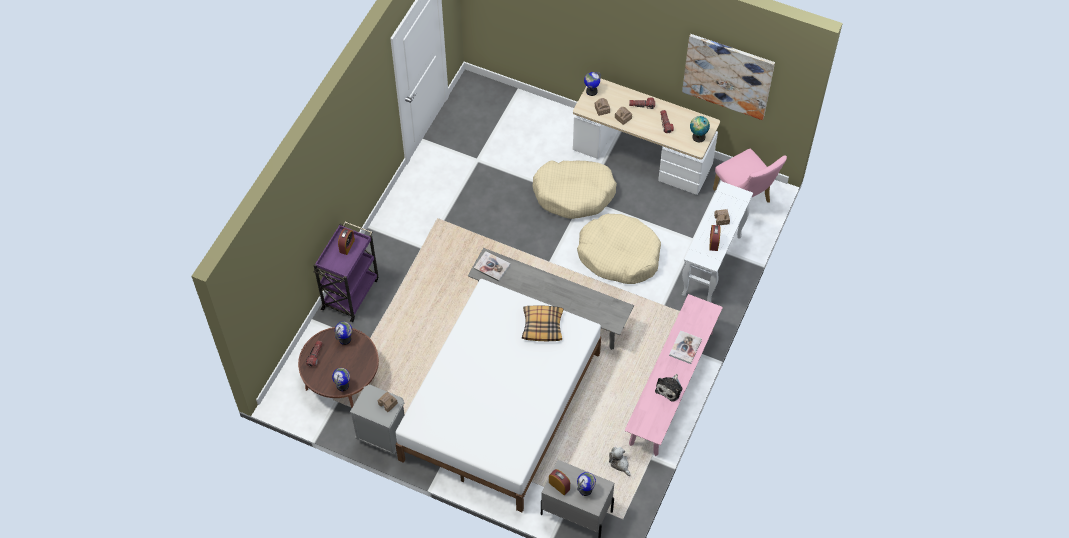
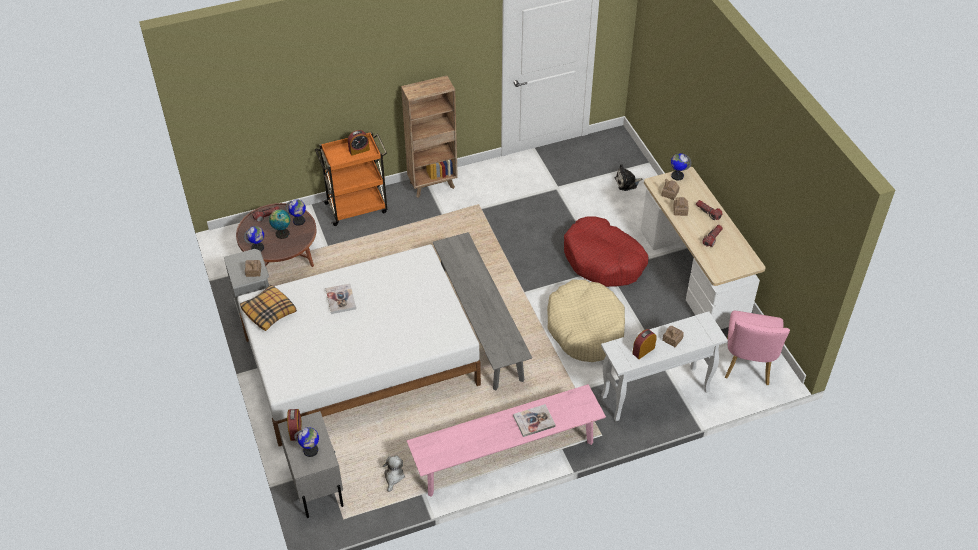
camera: 45 degrees right, 10 degrees down
purple cart [313,222,378,322] -> orange cart [315,132,387,226]
book [474,251,510,282] -> book moved to [326,284,356,314]
pillow [522,305,563,341] -> pillow moved to [240,285,297,331]
beige dog bed [532,160,617,219] -> red dog bed [564,217,649,287]
plush toy [655,374,683,402] -> plush toy moved to [615,164,643,191]
picture [682,34,775,120] -> none
globe [690,116,710,142] -> globe moved to [269,209,290,239]
none -> brown bookcase [401,76,458,198]

